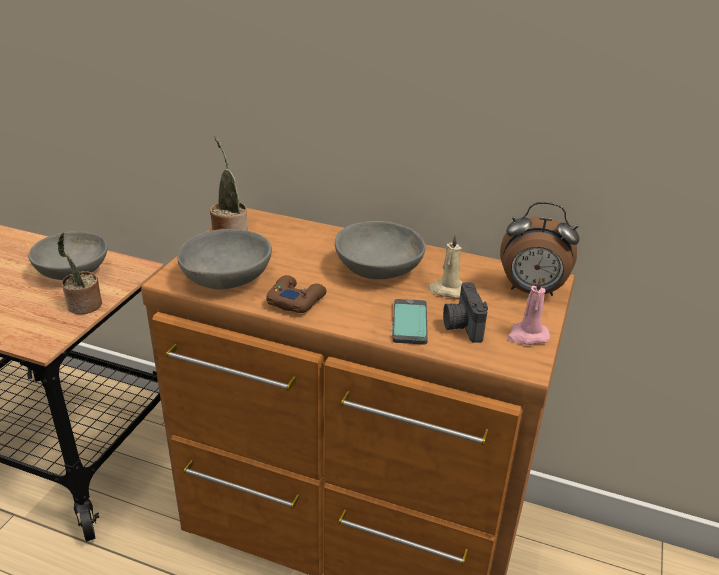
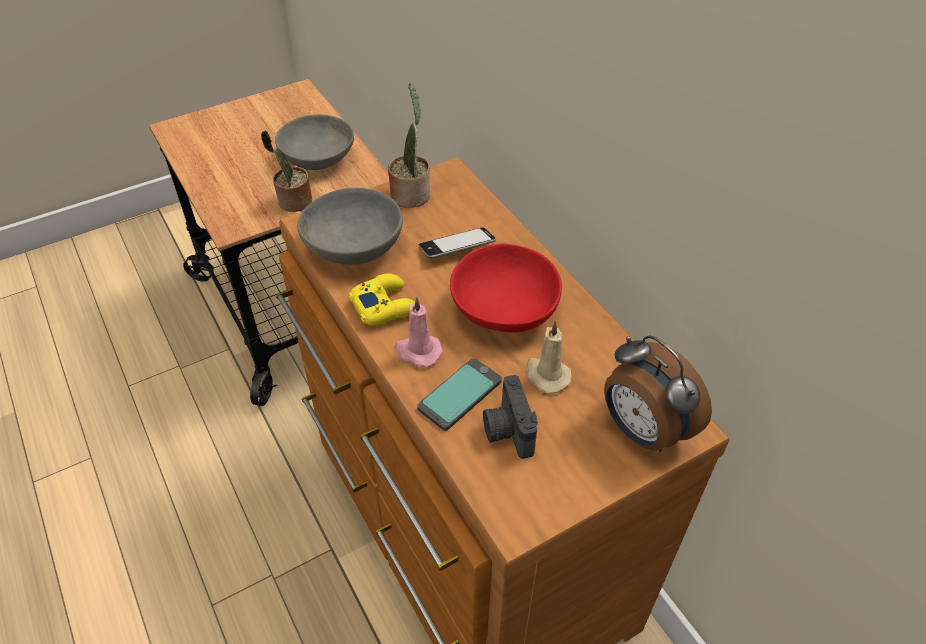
camera: 40 degrees right, 15 degrees up
brown game controller [266,275,327,313] -> yellow game controller [349,273,415,326]
grey bowl [335,221,426,279] -> red bowl [450,243,562,332]
camera [443,282,488,343] -> camera turned 45 degrees counterclockwise [483,375,538,459]
pink candle [507,276,550,345] -> pink candle moved to [395,296,443,368]
none -> phone [419,227,496,259]

